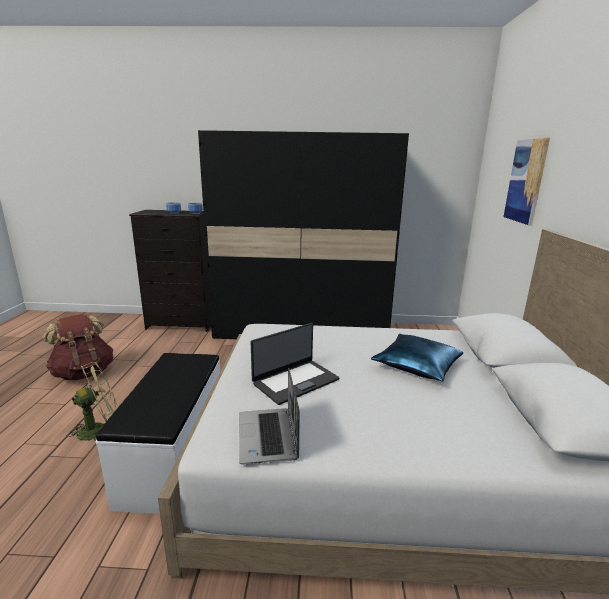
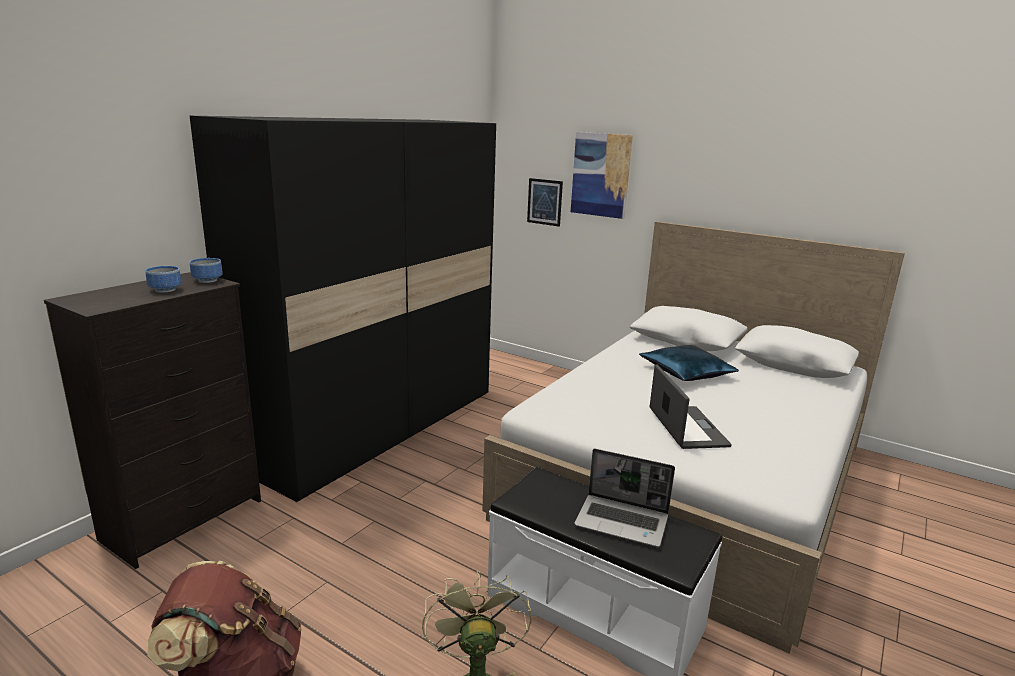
camera: 60 degrees left, 0 degrees up
laptop [239,368,300,465] -> laptop moved to [574,449,675,547]
none -> picture [527,178,563,227]

